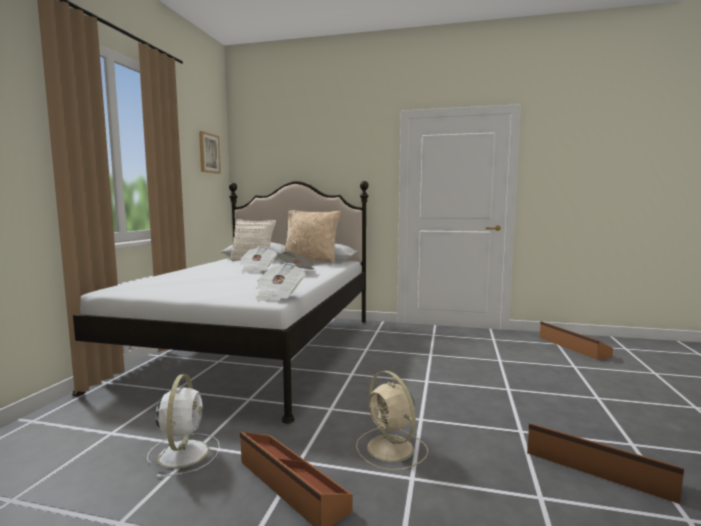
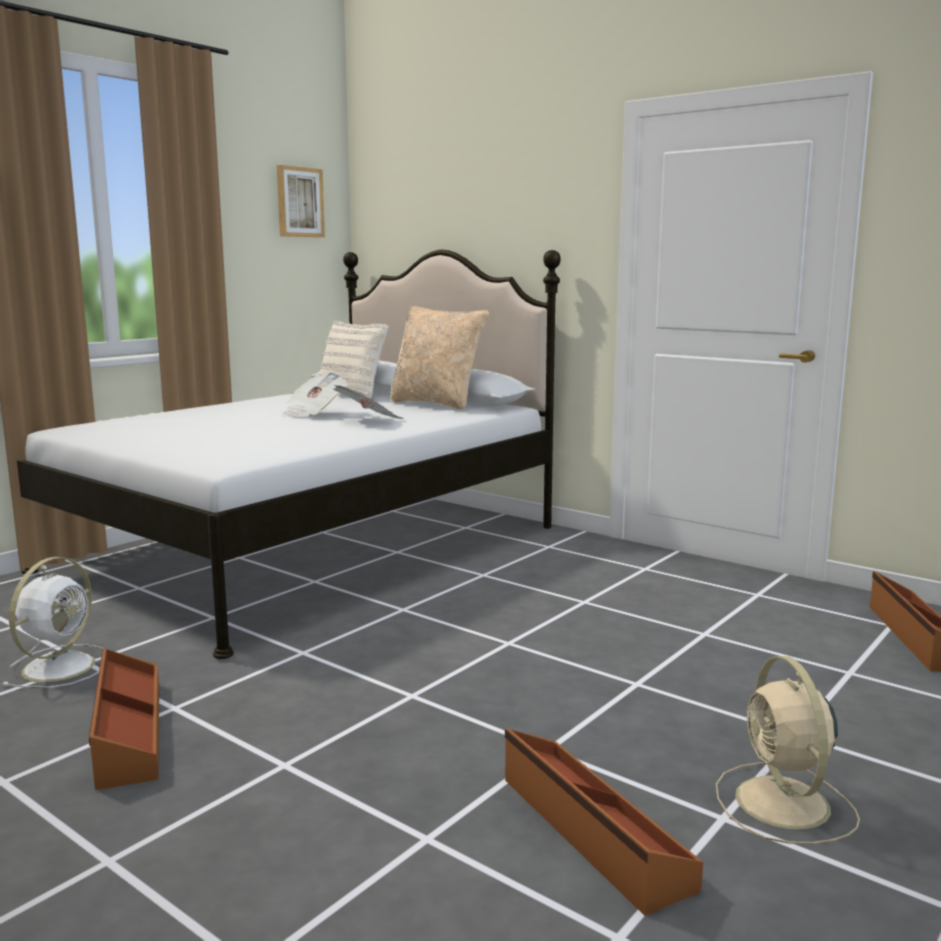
camera: 25 degrees right, 5 degrees up
newspaper [255,263,306,301] -> none
beige fan [356,371,428,471] -> beige fan moved to [716,656,860,844]

